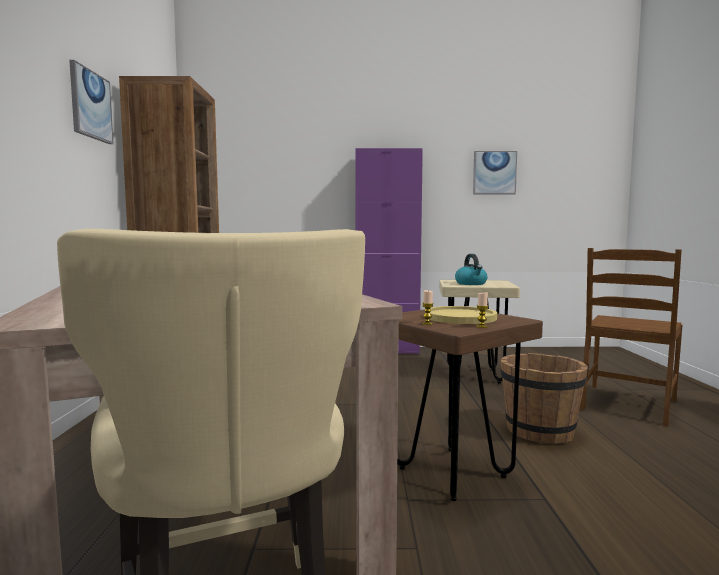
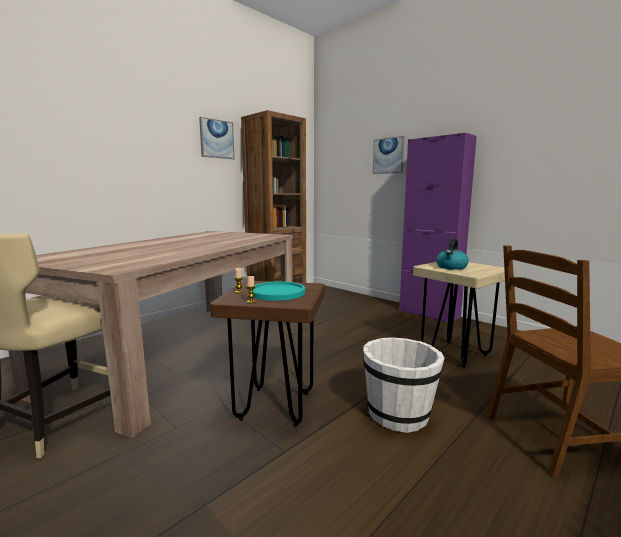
camera: 45 degrees right, 5 degrees up
yellow plate [425,306,497,324] -> turquoise plate [253,282,305,301]
picture [473,151,517,194] -> picture moved to [373,136,405,174]
brown bucket [500,353,588,444] -> white bucket [363,337,444,433]

